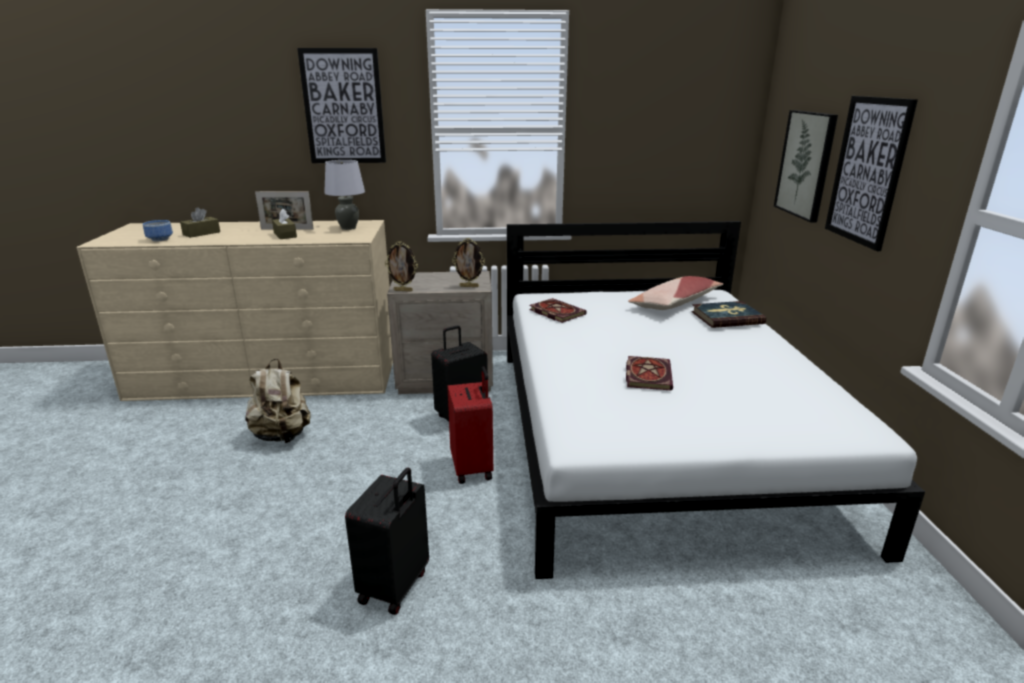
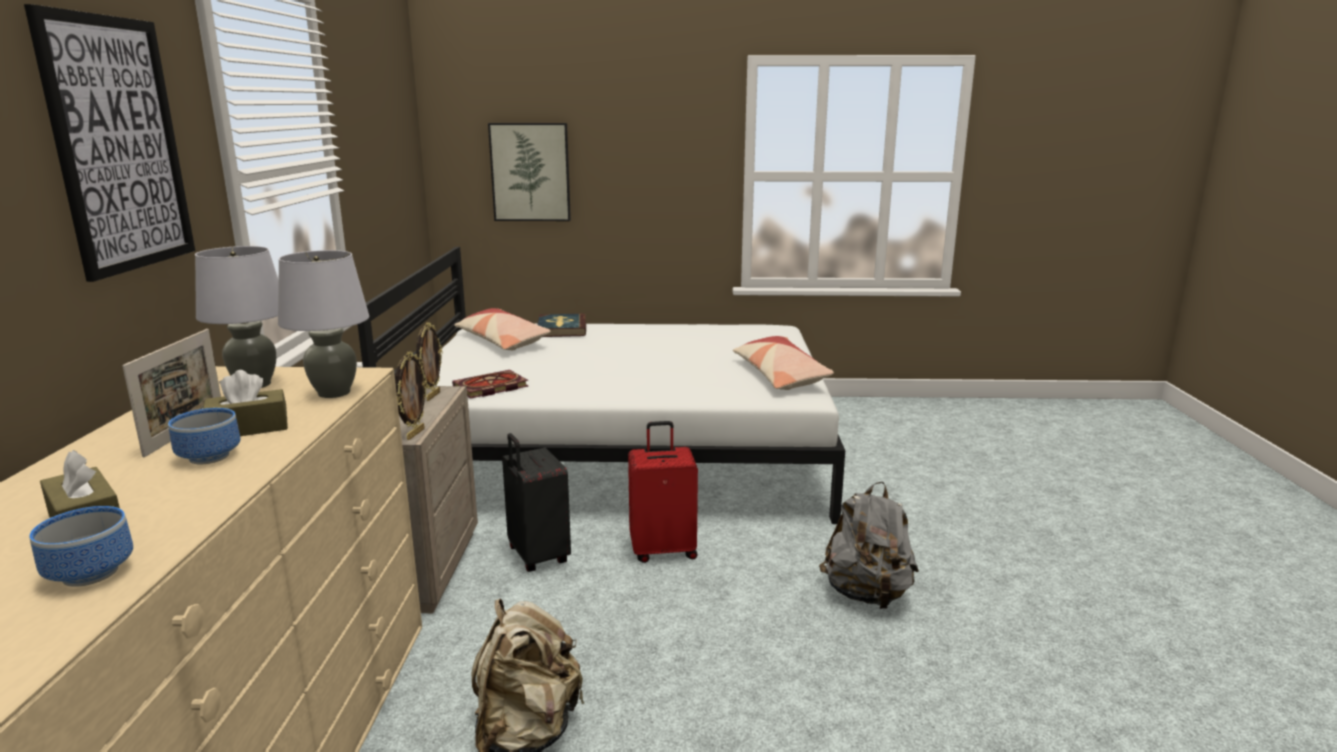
camera: 85 degrees left, 5 degrees down
black suitcase [345,468,429,615] -> grey backpack [819,482,919,609]
book [626,356,673,391] -> none
picture [825,96,918,251] -> none
none -> bowl [168,408,240,464]
none -> grey table lamp [278,250,369,398]
none -> pillow [733,336,834,390]

